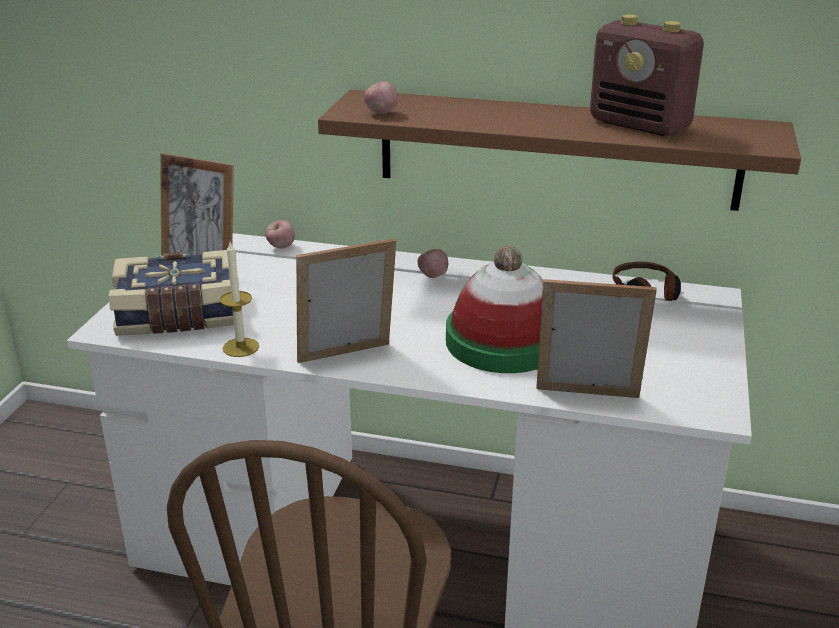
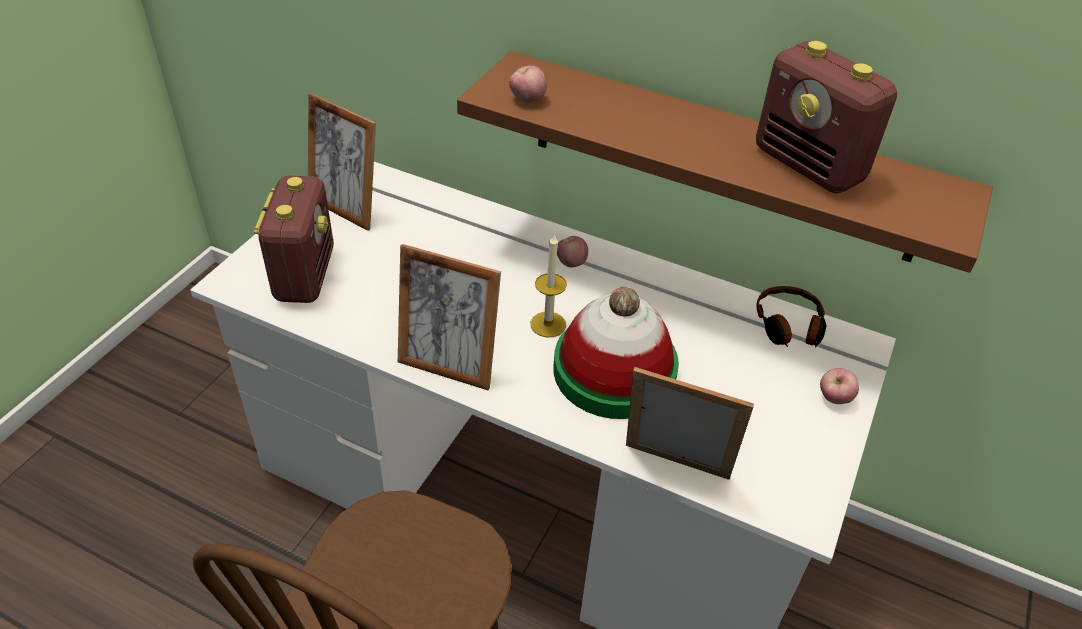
camera: 10 degrees right, 15 degrees up
book [109,250,239,336] -> radio [254,175,334,303]
candle [220,242,259,357] -> candle moved to [530,235,567,337]
apple [265,220,295,249] -> apple moved to [820,368,859,404]
picture frame [296,239,396,363] -> picture frame turned 150 degrees counterclockwise [398,244,501,390]

